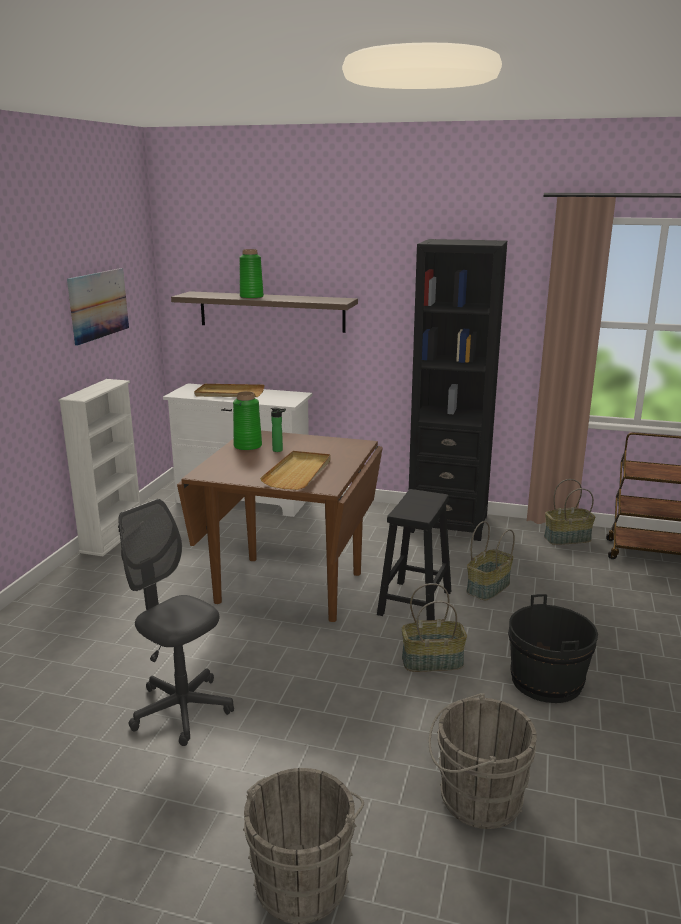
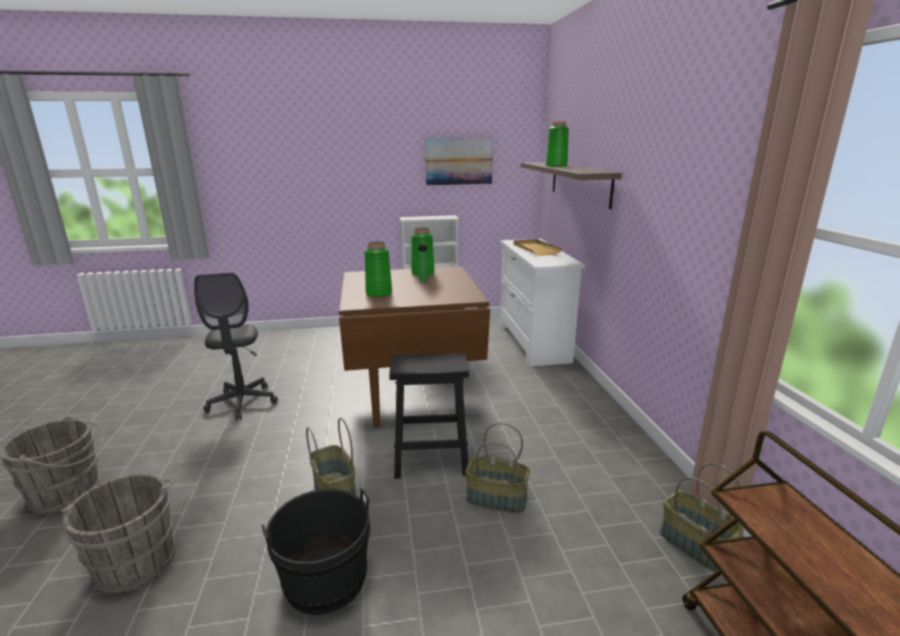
camera: 65 degrees right, 0 degrees up
grey office chair [118,499,234,746] -> grey office chair turned 150 degrees clockwise [194,273,278,421]
beige tray [260,451,331,490] -> green vase [364,241,392,297]
black bookcase [409,239,507,541] -> none

